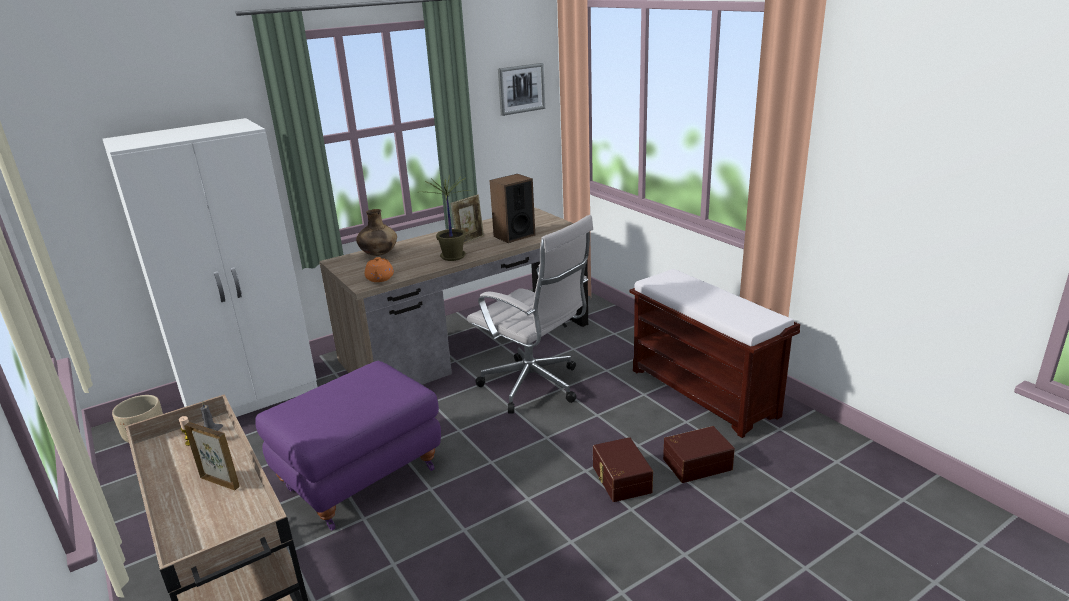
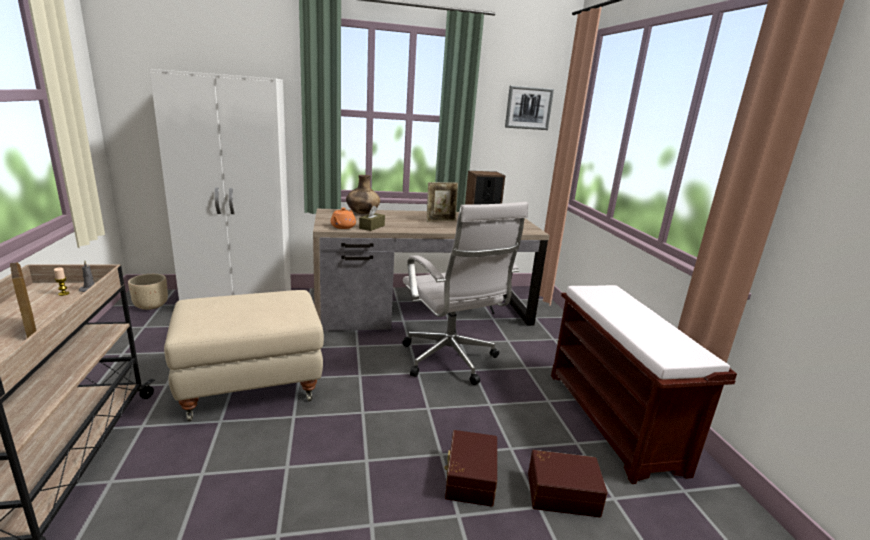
camera: 20 degrees right, 5 degrees down
purple ottoman [255,361,441,530] -> beige ottoman [164,290,324,421]
potted plant [425,175,470,261] -> none
none -> brown tissue box [359,206,385,231]

